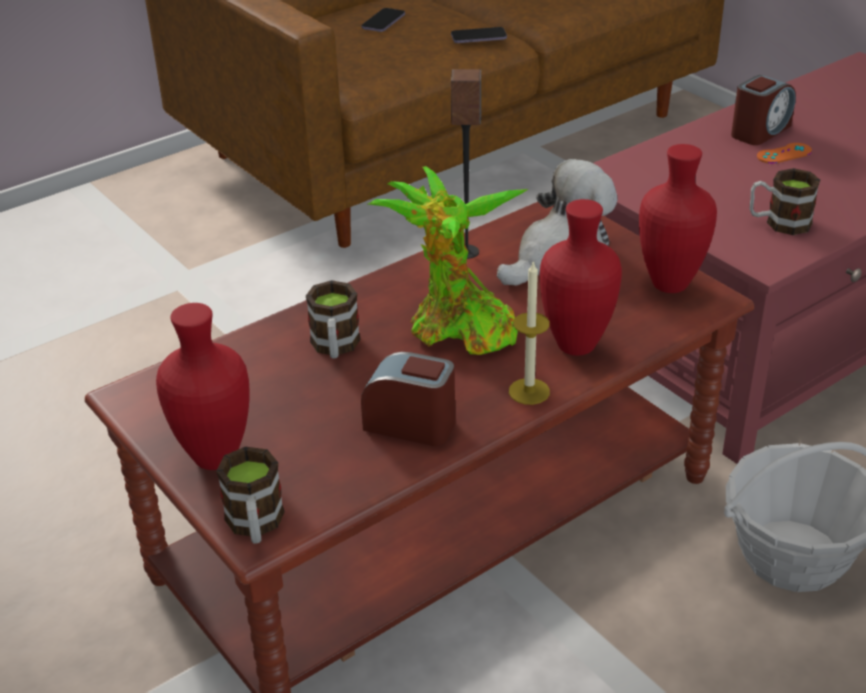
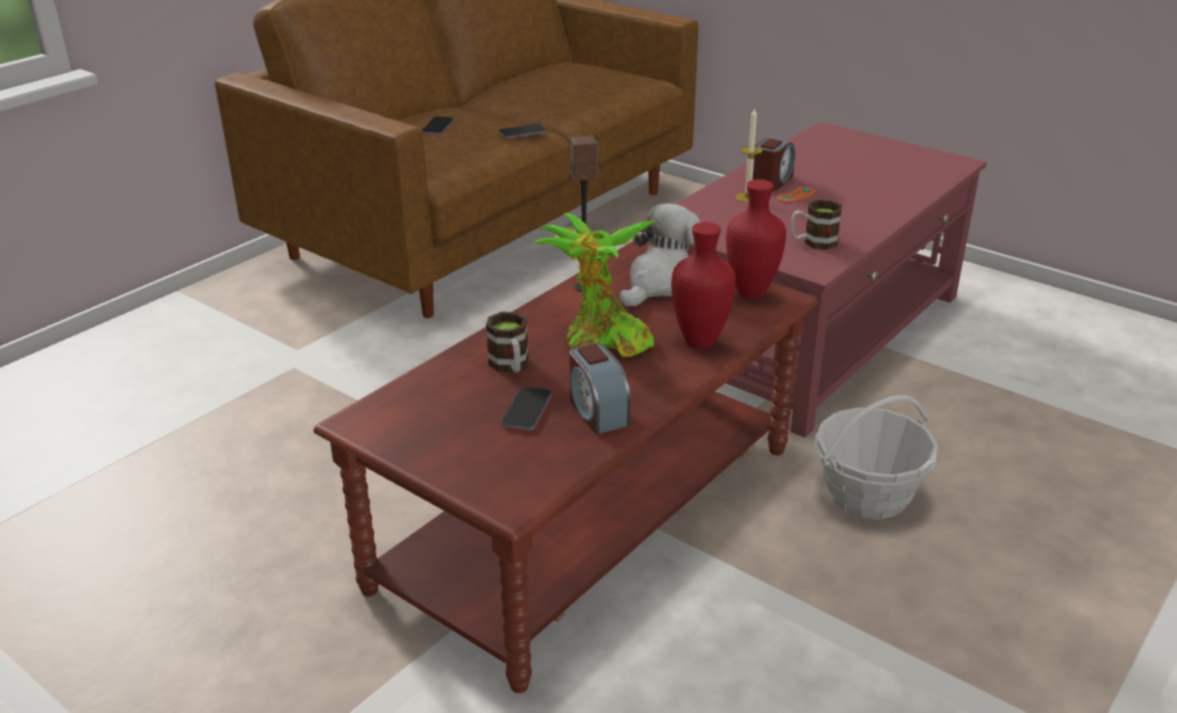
camera: 15 degrees left, 5 degrees down
red vase [156,303,250,470] -> none
mug [216,447,285,544] -> none
alarm clock [361,352,455,446] -> alarm clock turned 120 degrees counterclockwise [569,343,631,435]
candle [509,260,550,405] -> candle moved to [735,108,762,203]
none -> phone [502,386,552,430]

